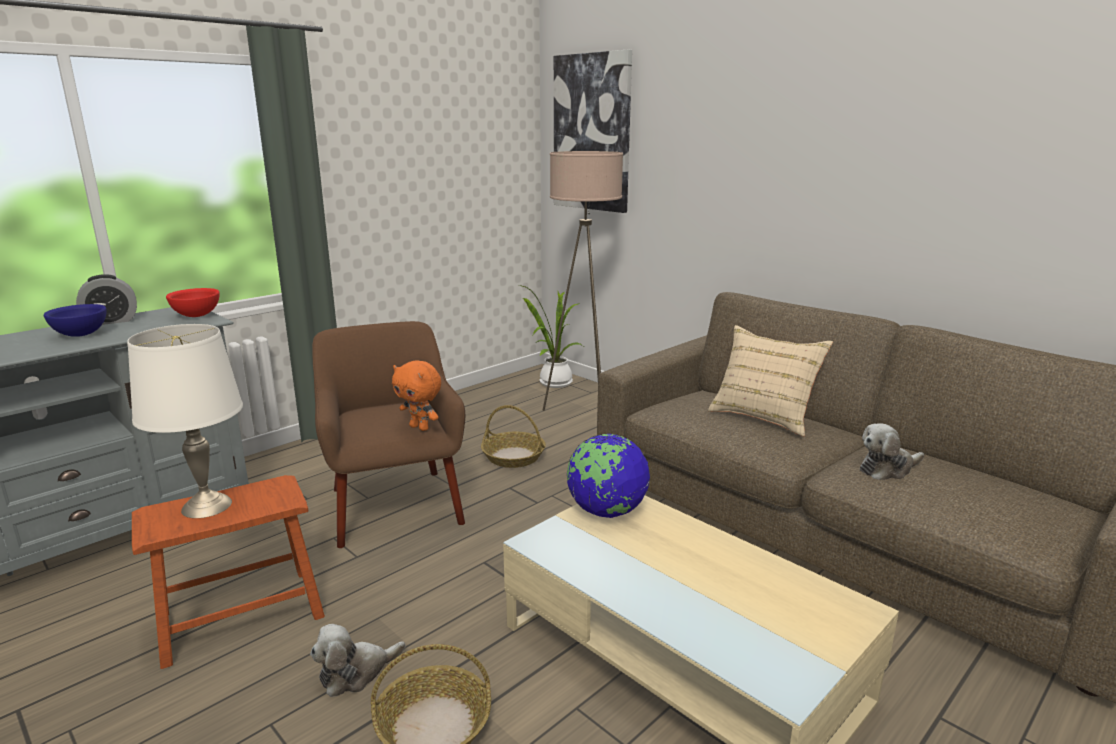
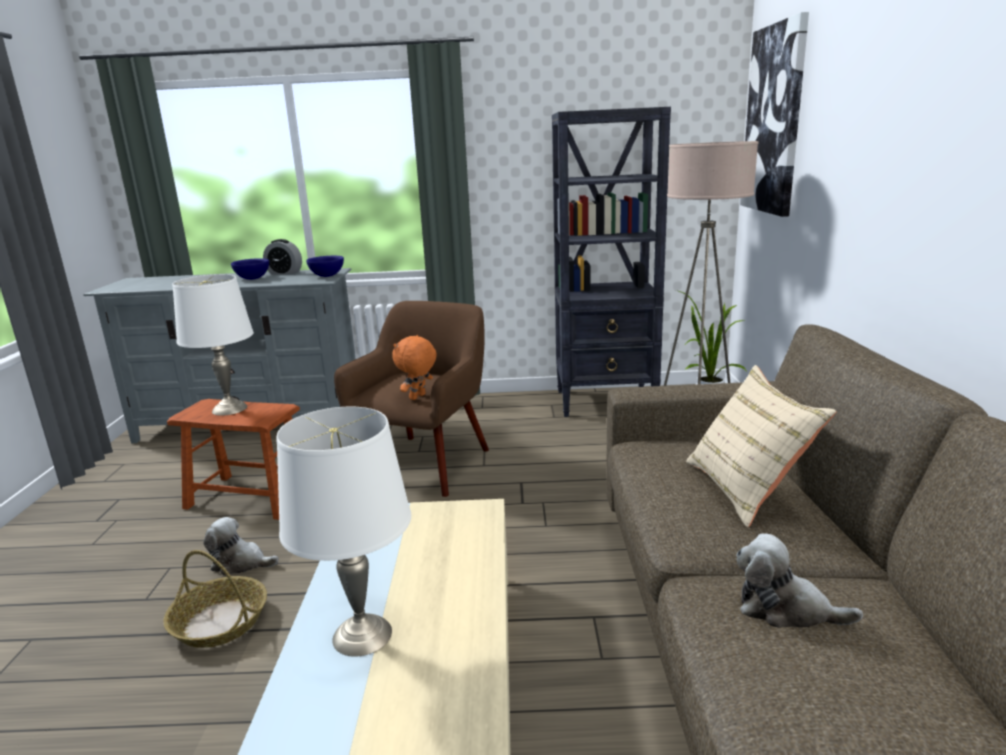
camera: 45 degrees right, 0 degrees up
red bowl [166,288,220,317] -> blue bowl [306,256,344,277]
orange plush toy [392,360,441,431] -> orange plush toy turned 45 degrees clockwise [392,335,437,400]
basket [481,405,546,468] -> none
globe [567,434,650,518] -> none
none -> white table lamp [276,407,411,657]
none -> black bookcase [552,107,671,417]

